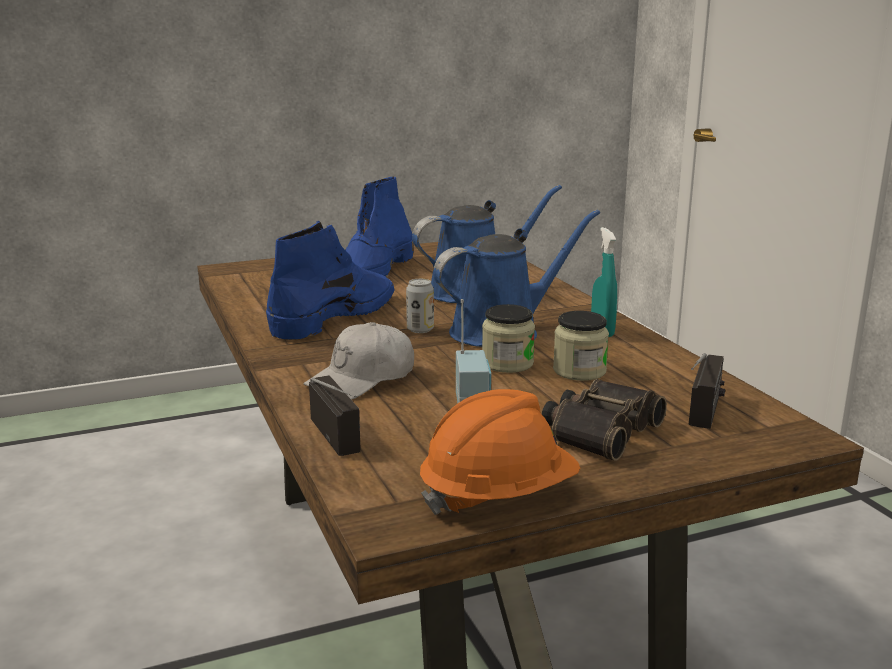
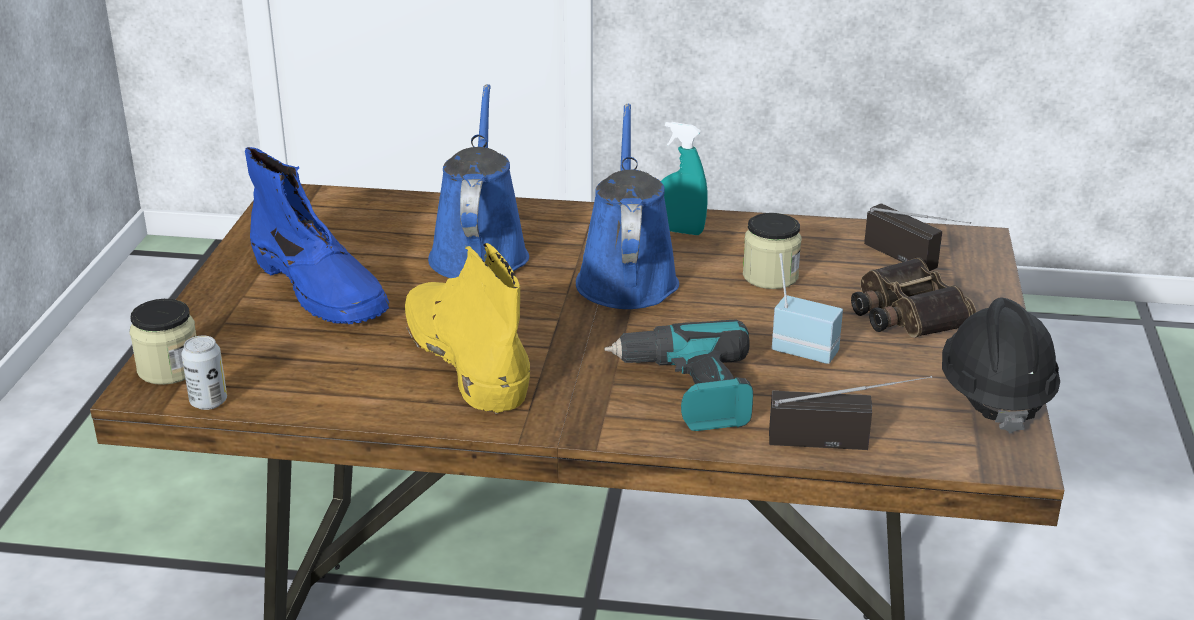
camera: 60 degrees left, 10 degrees up
blue boot [266,221,395,340] -> yellow boot [405,243,530,414]
white cap [304,322,414,400] -> power drill [604,320,753,431]
can [406,279,434,333] -> can moved to [181,335,227,410]
orange hard hat [420,389,580,515] -> black hard hat [942,298,1060,434]
jar [482,304,535,373] -> jar moved to [129,299,196,385]

